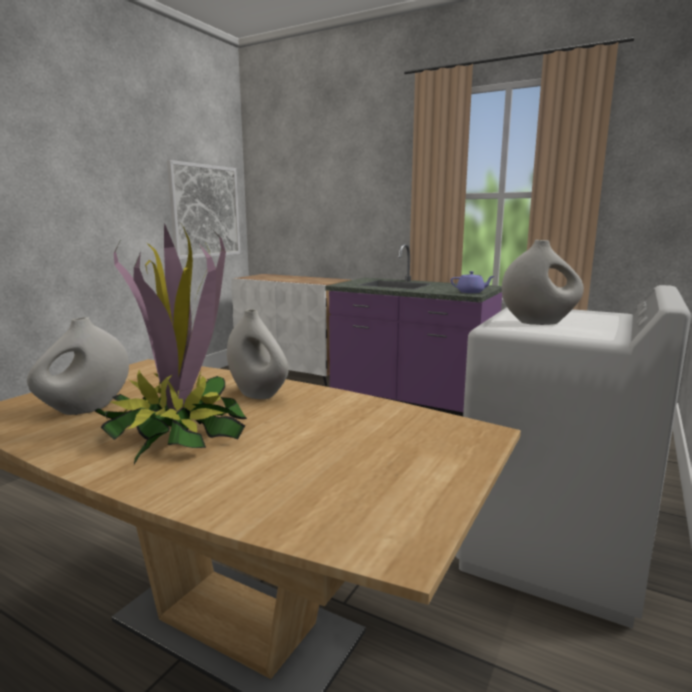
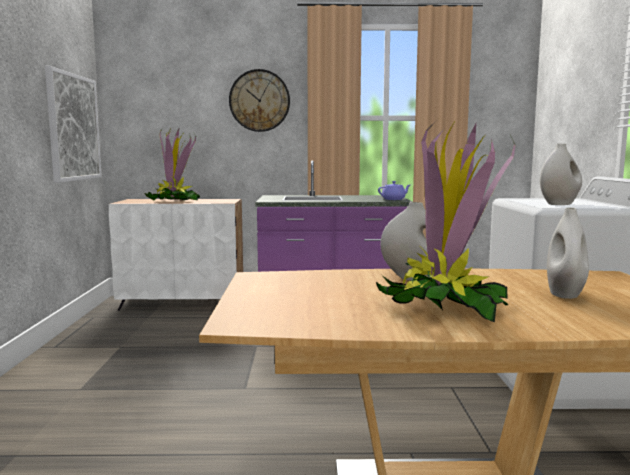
camera: 30 degrees left, 5 degrees down
white vase [27,317,129,415] -> white vase moved to [547,207,589,299]
none -> potted plant [145,127,200,201]
none -> wall clock [229,69,290,132]

